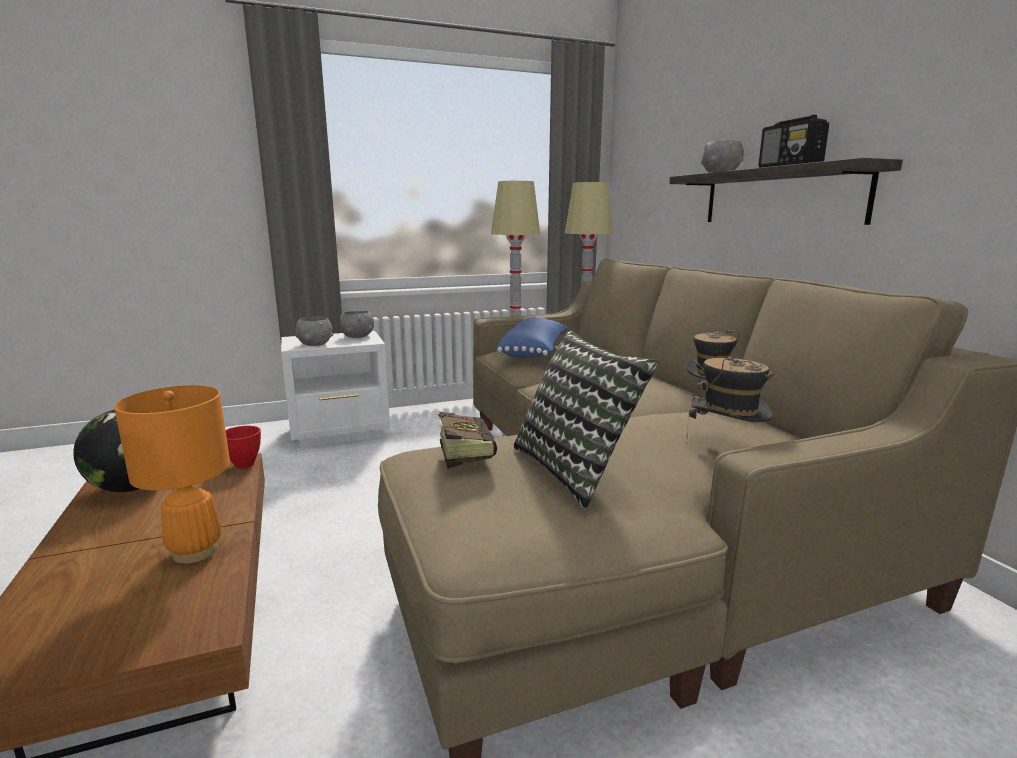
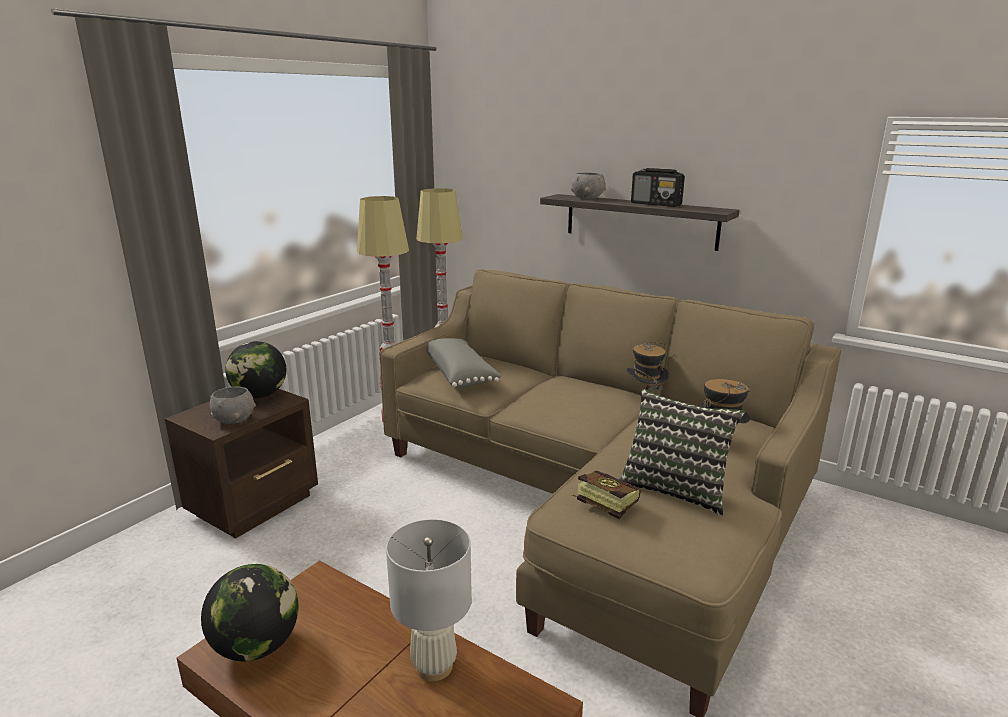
camera: 35 degrees left, 5 degrees up
orange table lamp [114,385,230,564] -> white table lamp [386,520,472,682]
red bowl [226,426,261,469] -> none
white nightstand [281,331,390,448] -> brown nightstand [165,389,318,538]
grey bowl [340,311,374,338] -> globe [225,341,286,398]
blue pillow [497,317,568,358] -> grey pillow [426,338,502,387]

